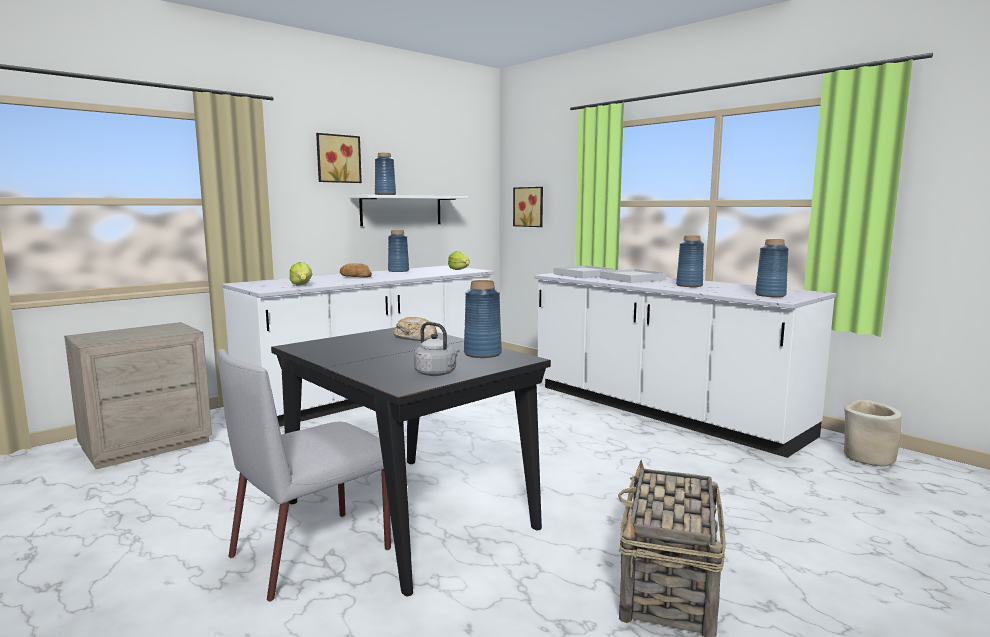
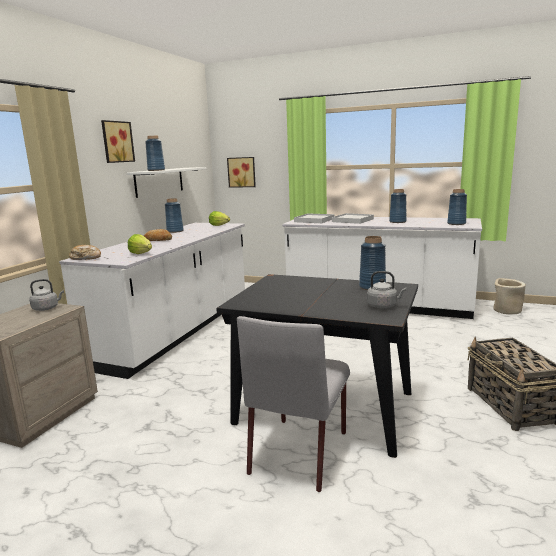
camera: 25 degrees left, 5 degrees up
bread [393,317,437,341] -> bread moved to [69,245,101,260]
none -> grey kettle [29,279,64,311]

